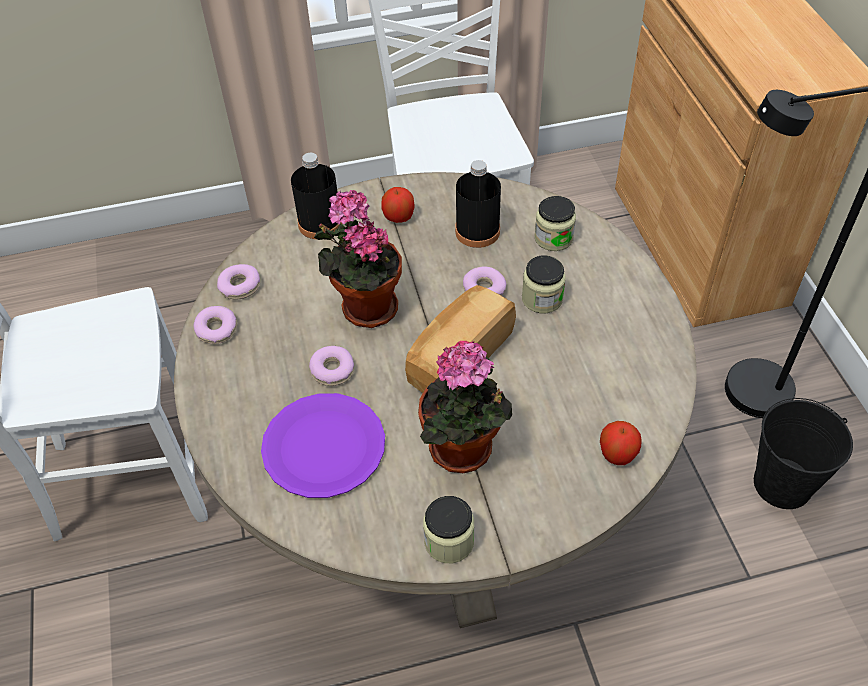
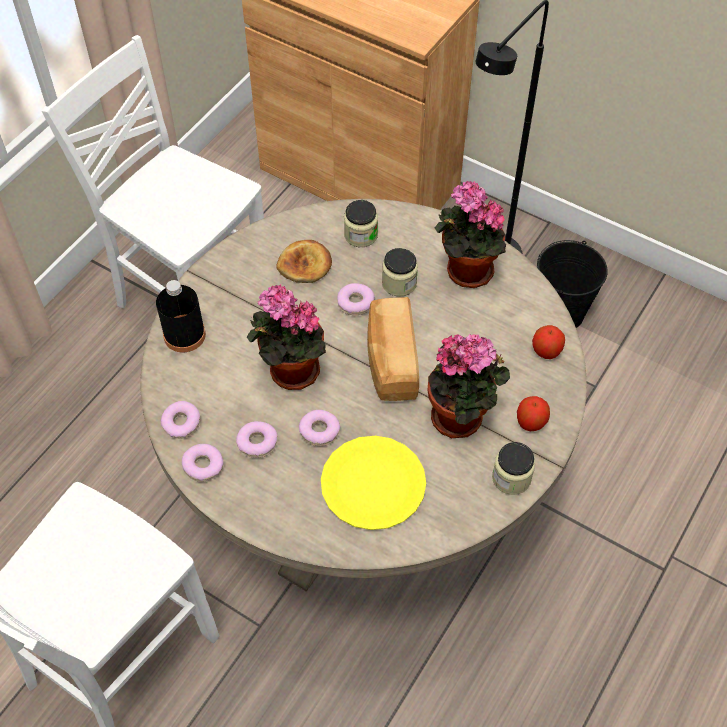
camera: 45 degrees left, 5 degrees up
purple plate [261,393,385,498] -> yellow plate [321,436,426,530]
apple [381,187,415,223] -> apple moved to [517,396,550,431]
black bottle [455,160,501,248] -> bread [276,240,332,283]
none -> donut [236,421,277,458]
none -> potted plant [434,181,506,288]

